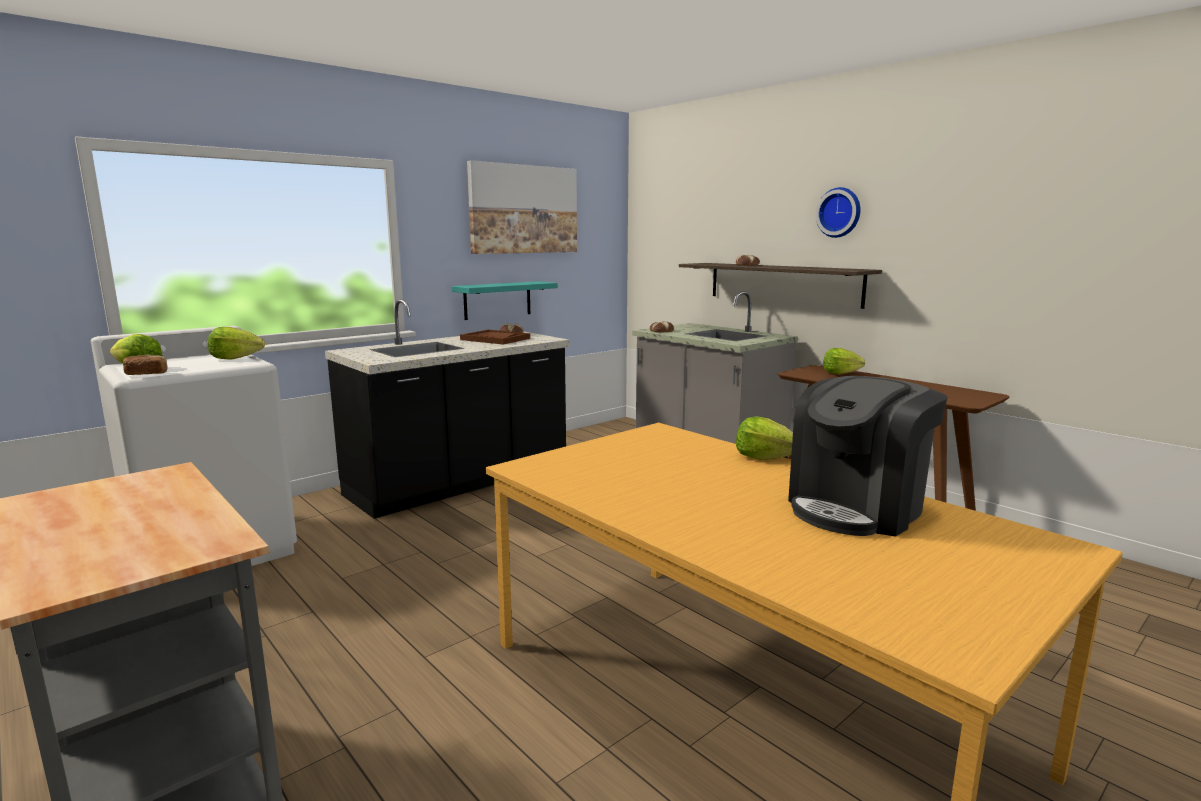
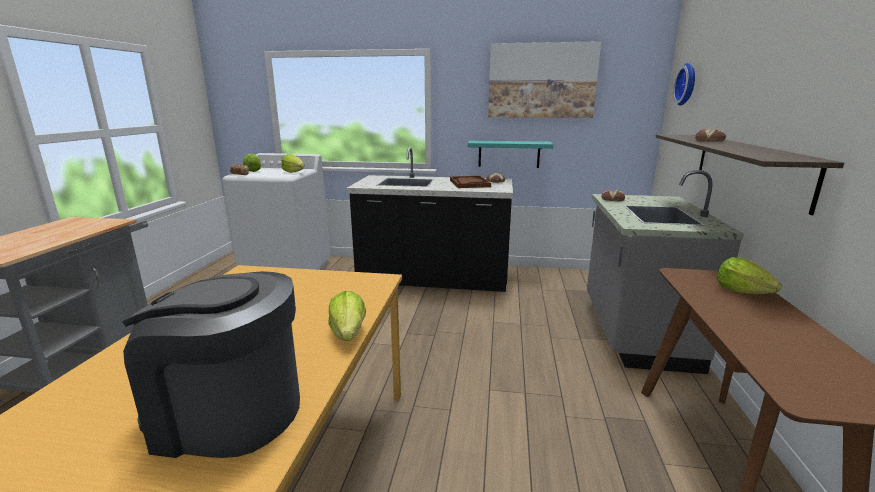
camera: 50 degrees right, 5 degrees up
wall clock [816,187,861,238] -> wall clock moved to [673,63,695,106]

